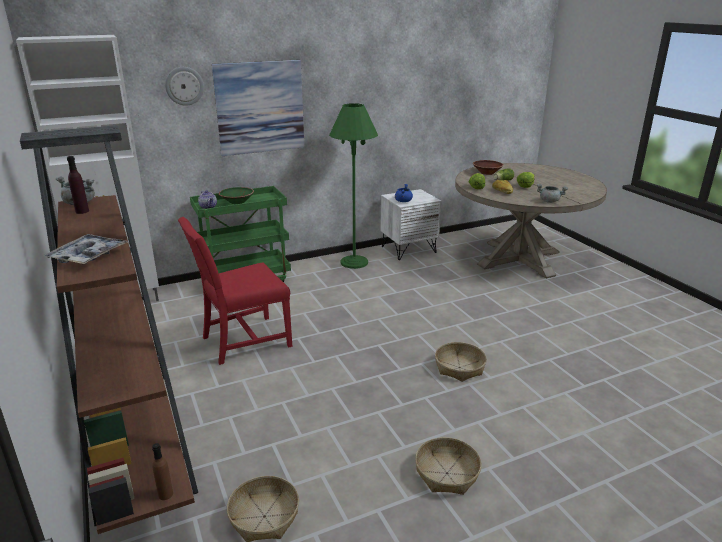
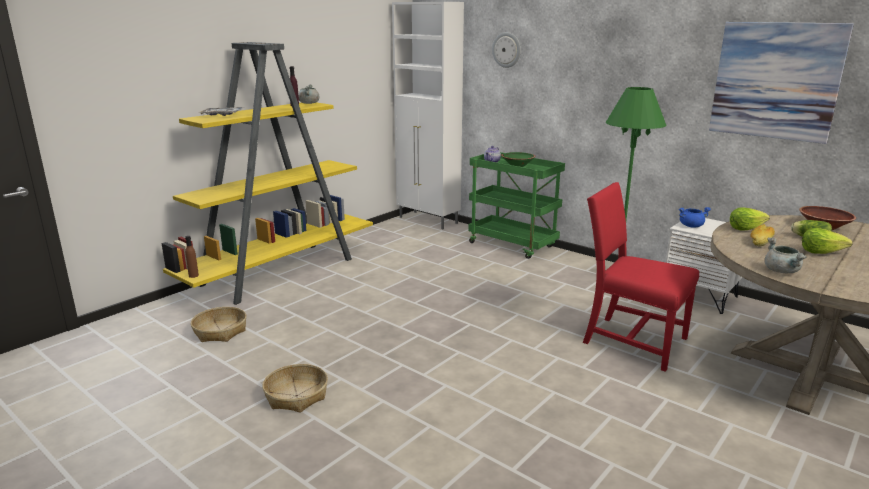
camera: 65 degrees right, 5 degrees down
brown bookcase [20,125,198,534] -> yellow bookcase [162,42,373,305]
red chair [178,217,292,365] -> red chair moved to [583,182,699,372]
picture [212,60,304,156] -> picture moved to [709,22,854,144]
basket [435,342,487,382] -> none

